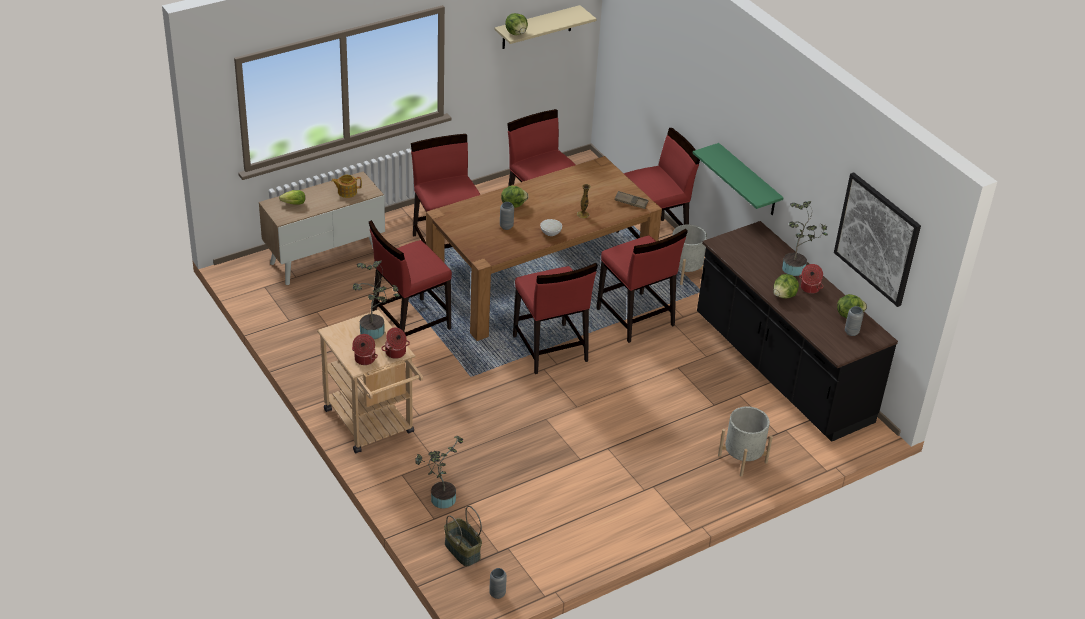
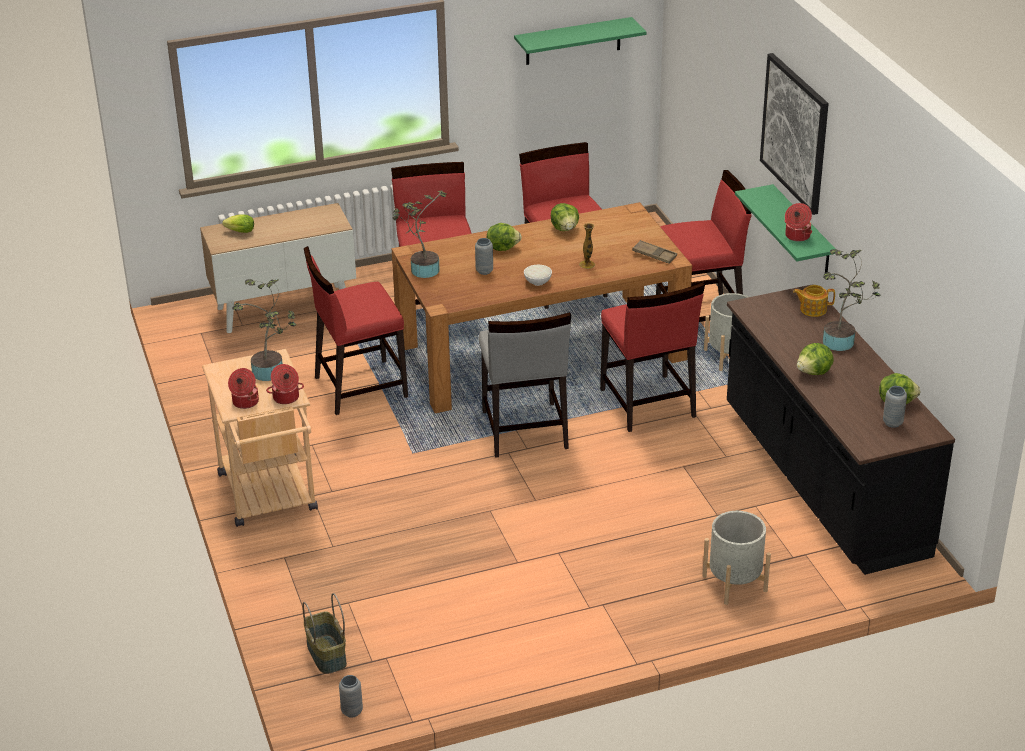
camera: 15 degrees right, 5 degrees down
teapot [331,175,362,198] -> teapot moved to [793,285,835,317]
potted plant [415,436,464,508] -> potted plant moved to [392,191,447,278]
beige shelf [494,5,596,49] -> green shelf [514,17,647,65]
lettuce [505,13,528,35] -> lettuce moved to [551,203,579,231]
red chair [513,263,598,374] -> grey chair [479,312,571,458]
cooking pot [799,264,824,294] -> cooking pot moved to [785,203,812,242]
picture [834,172,921,307] -> picture moved to [760,53,829,215]

